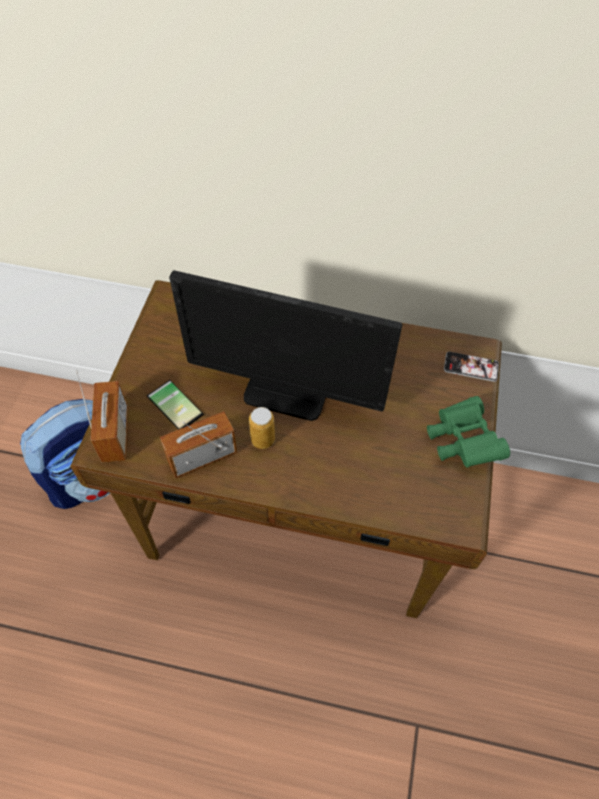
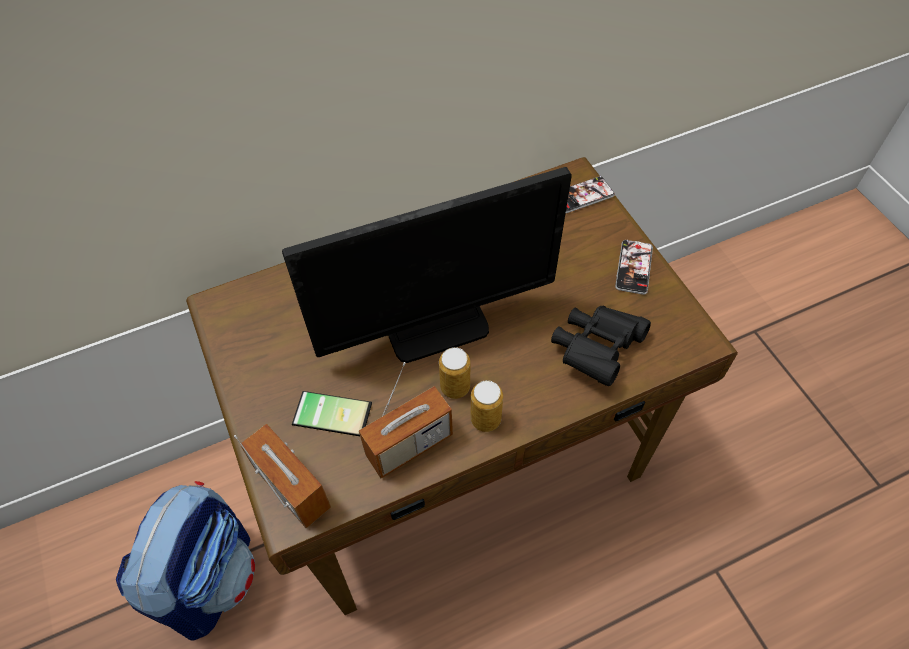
camera: 35 degrees left, 0 degrees up
radio [160,411,237,478] -> radio turned 150 degrees counterclockwise [359,362,453,478]
green binoculars [427,396,510,468] -> phone [615,240,653,295]
none -> can [471,380,503,432]
none -> black binoculars [551,306,651,386]

